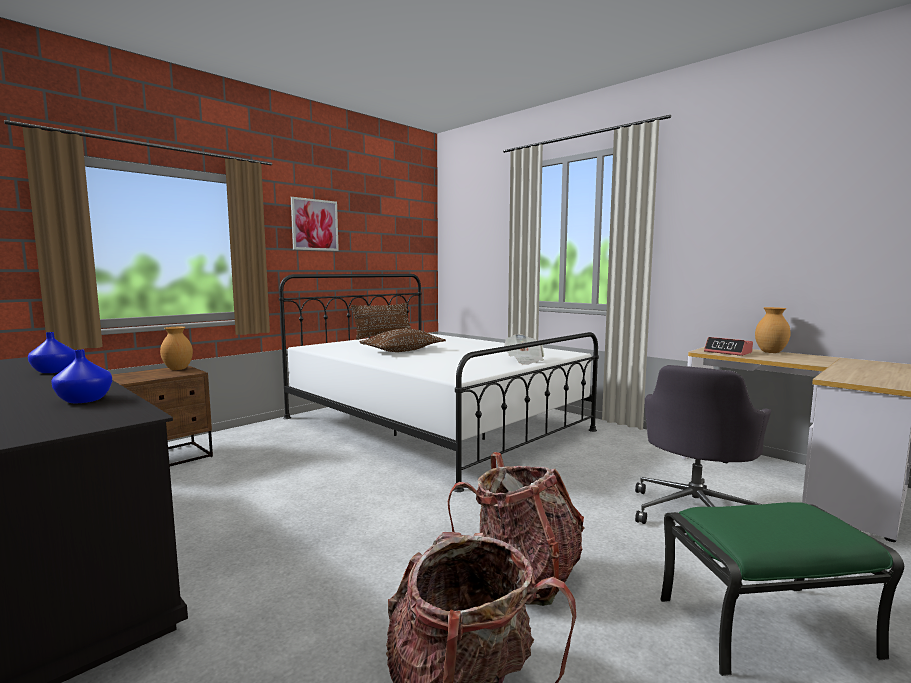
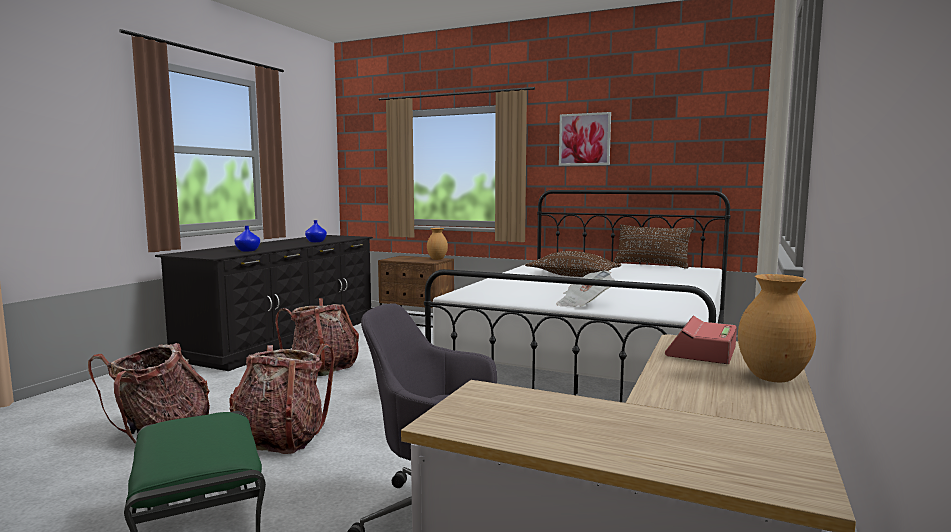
camera: 70 degrees right, 0 degrees up
none -> backpack [275,298,359,376]

